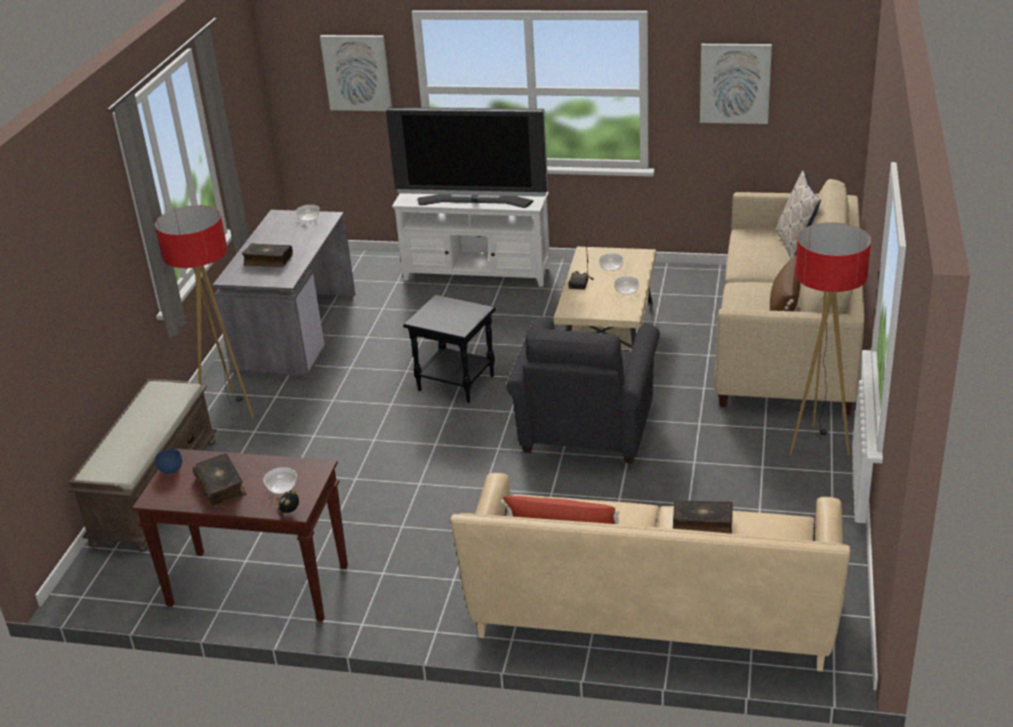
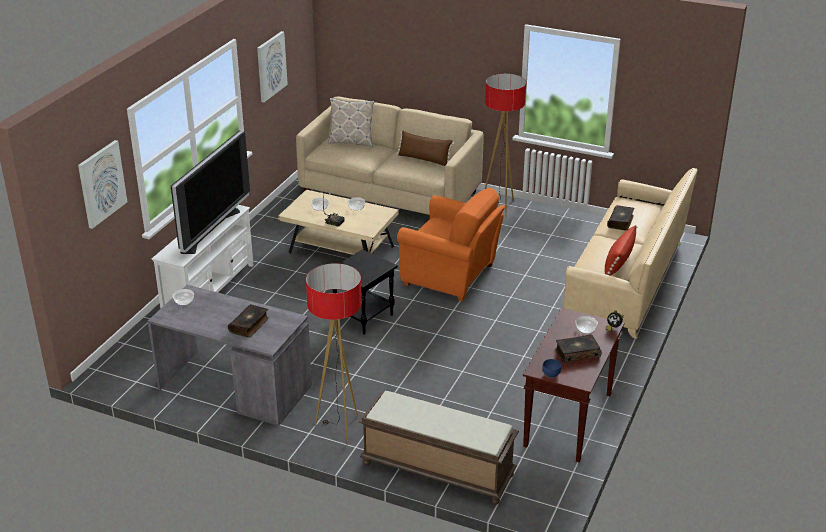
camera: 80 degrees left, 0 degrees up
grey armchair [506,317,660,464] -> orange armchair [397,188,505,301]

